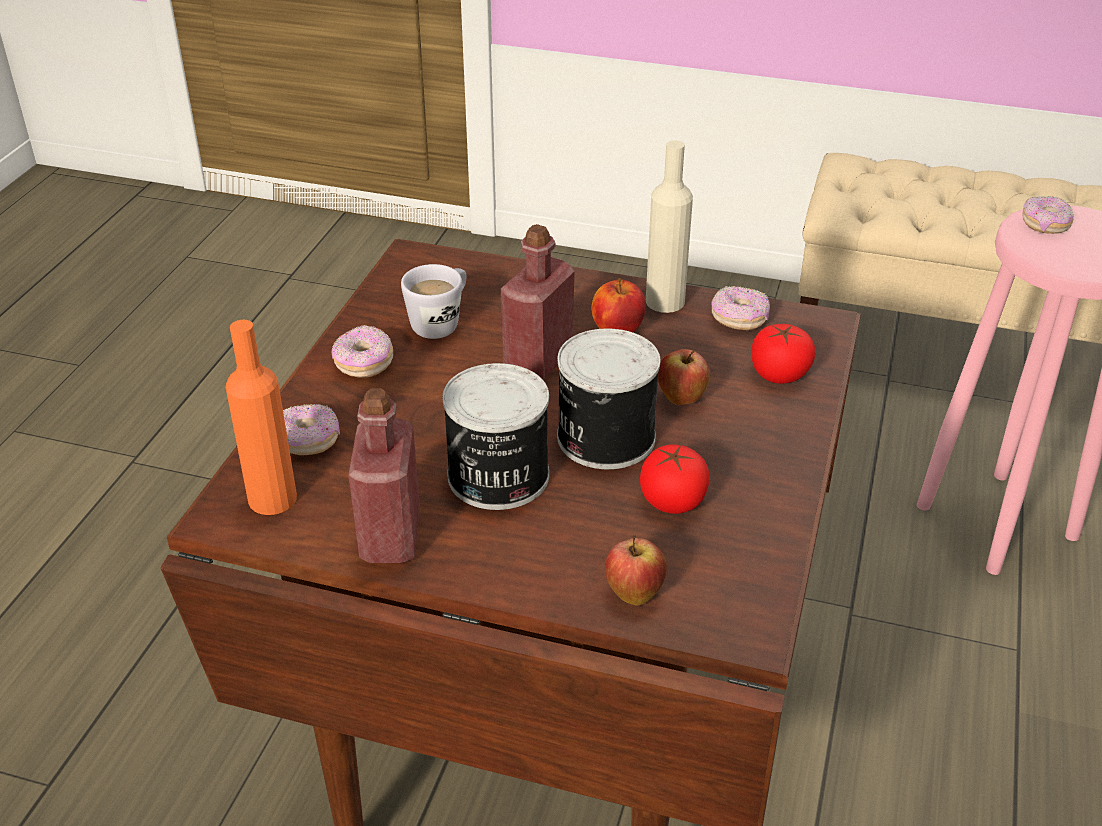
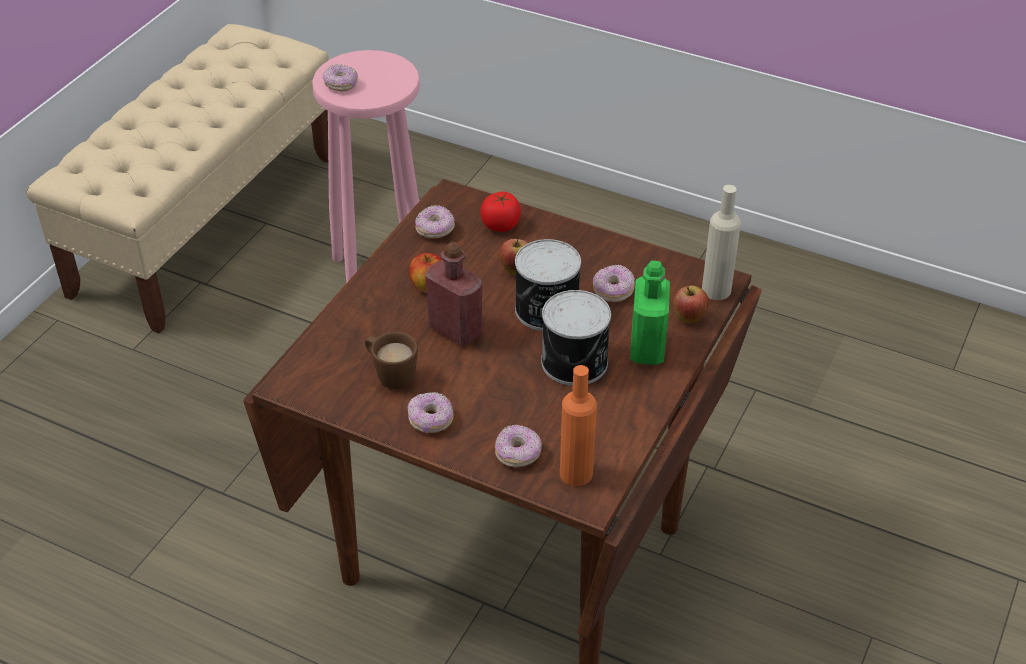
camera: 80 degrees left, 5 degrees up
red bottle [348,388,420,563] -> none
white mug [401,264,467,339] -> brown mug [365,332,418,389]
tomato [640,444,710,514] -> donut [593,265,635,302]
beige bottle [646,140,693,313] -> beige bottle moved to [702,185,741,300]
none -> green bottle [630,261,670,365]

